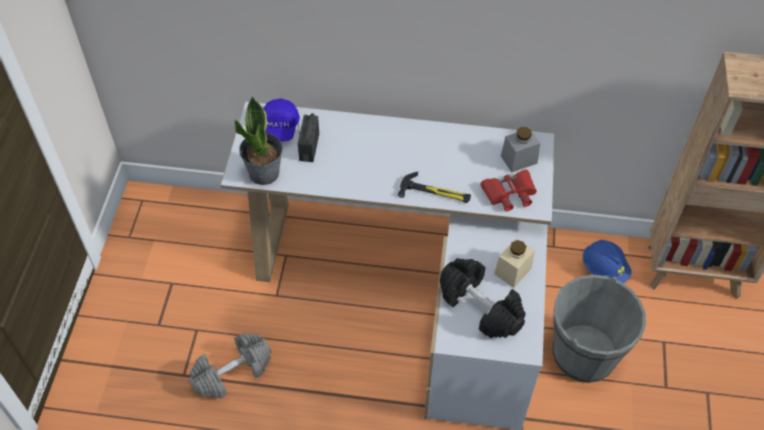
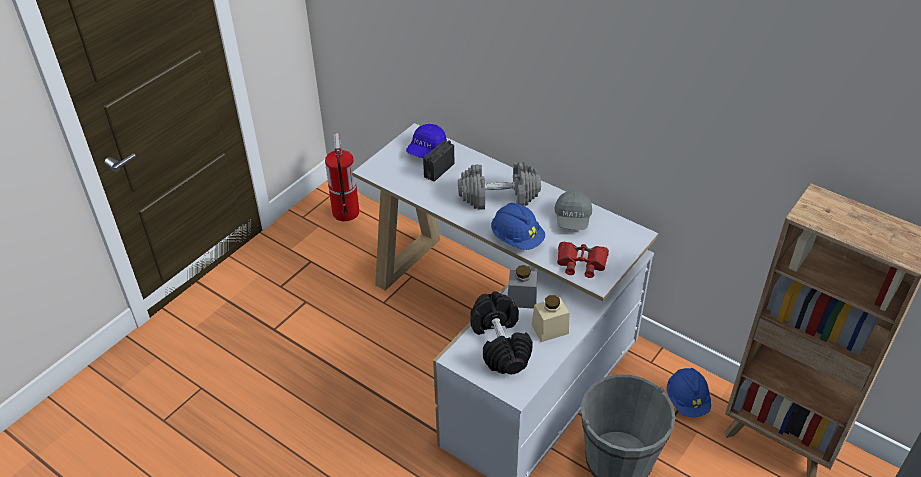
camera: 30 degrees right, 10 degrees down
grey dumbbell [189,333,271,399] -> grey dumbbell moved to [458,162,541,210]
potted plant [234,96,283,185] -> none
hammer [398,172,471,203] -> blue hard hat [491,203,545,250]
grey jar [501,127,540,173] -> grey jar moved to [508,265,537,309]
none -> fire extinguisher [325,133,359,221]
none -> grey cap [555,191,592,230]

